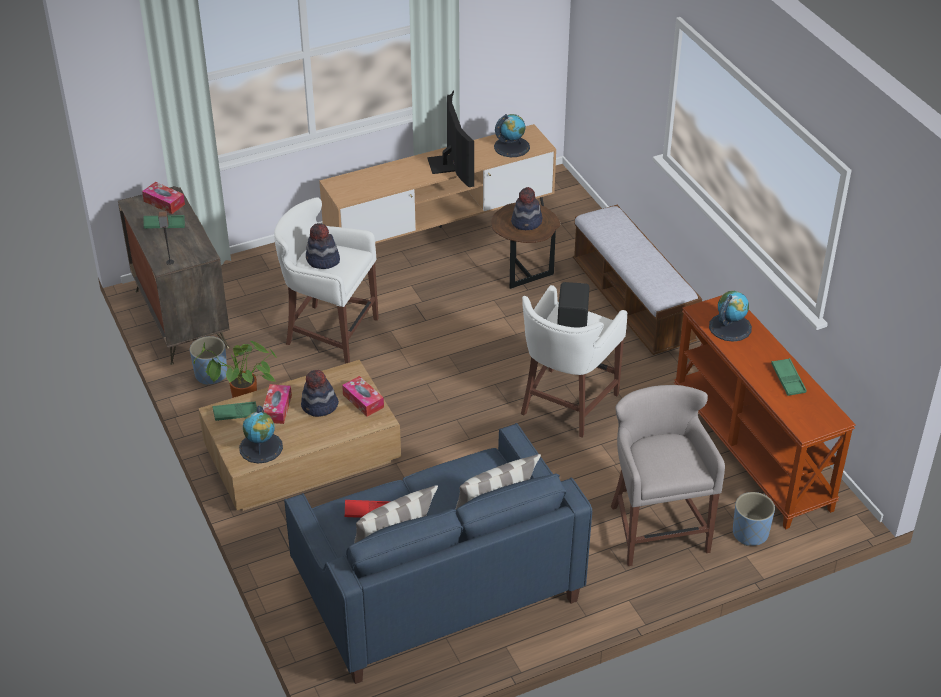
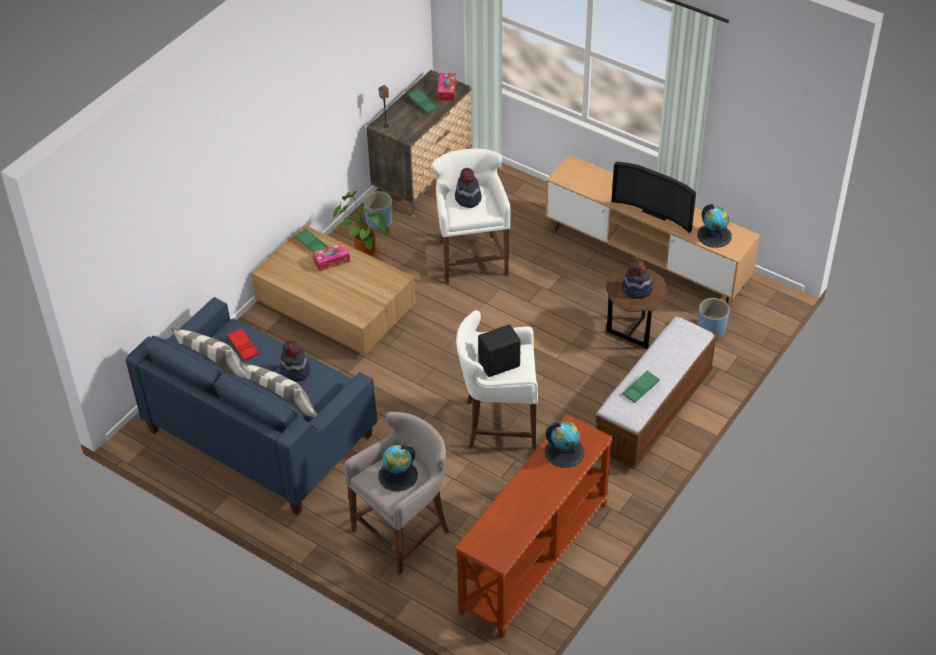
camera: 60 degrees right, 5 degrees up
globe [239,406,283,463] -> globe moved to [378,444,418,491]
hat [301,370,339,417] -> hat moved to [279,340,310,382]
tissue box [342,376,384,417] -> none
television [427,90,474,187] -> television turned 75 degrees clockwise [611,161,696,233]
blue planter [733,492,775,546] -> blue planter moved to [698,298,730,339]
green tray [771,358,807,396] -> green tray moved to [622,370,660,403]

